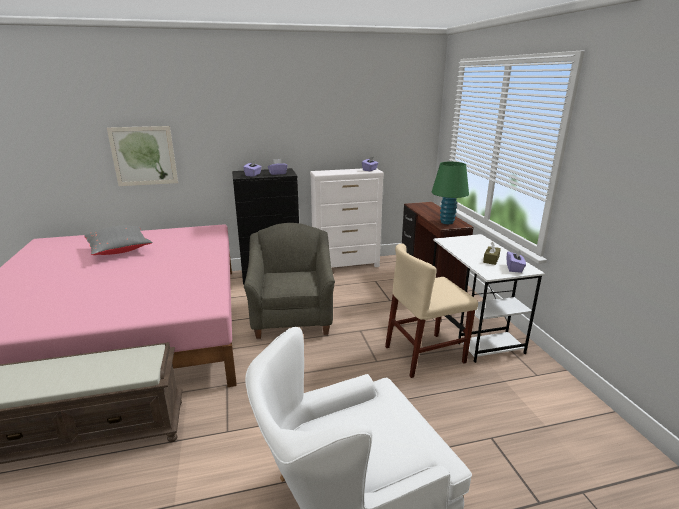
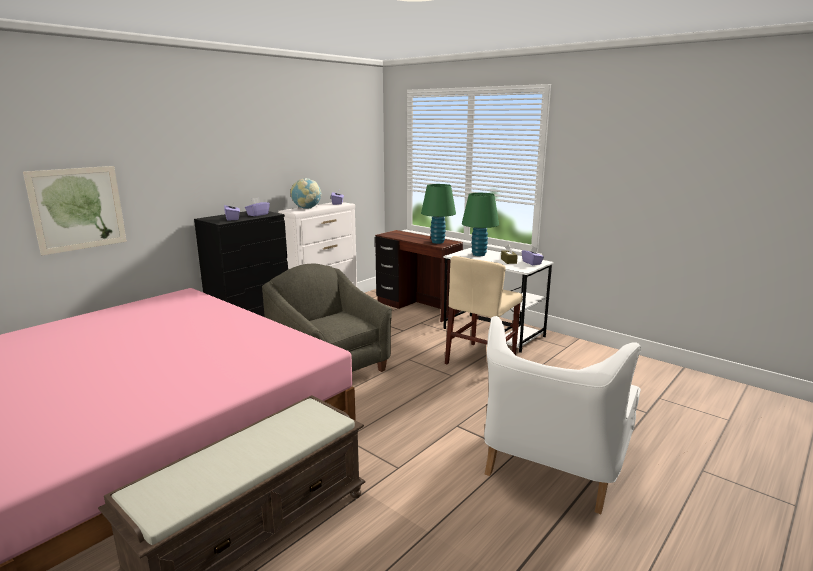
camera: 35 degrees left, 5 degrees down
grey pillow [84,225,152,255] -> none
none -> globe [290,178,321,209]
none -> green table lamp [462,193,499,256]

